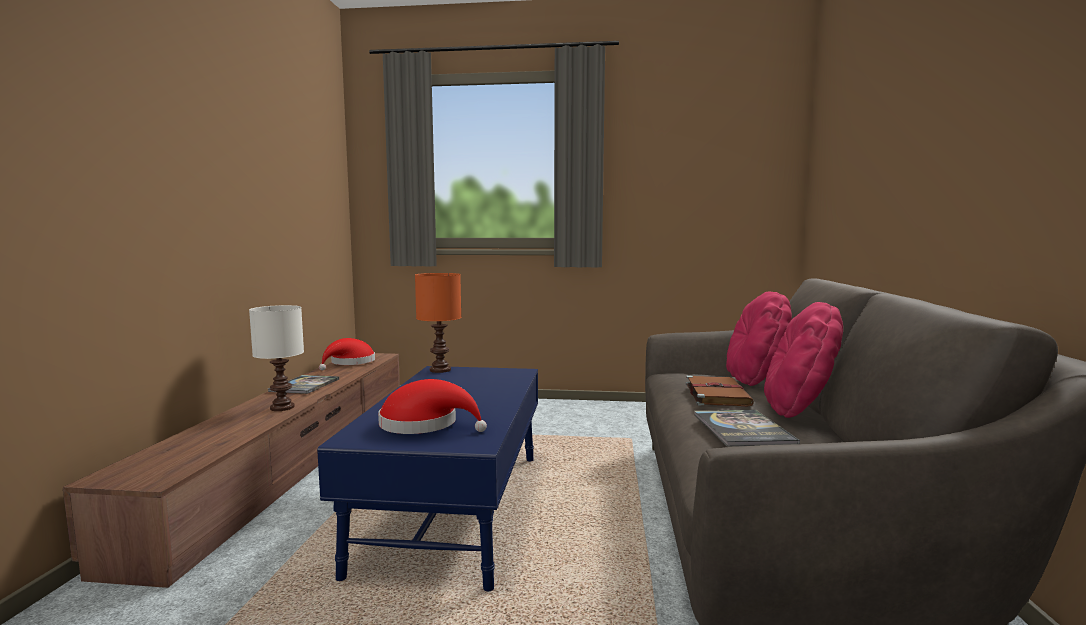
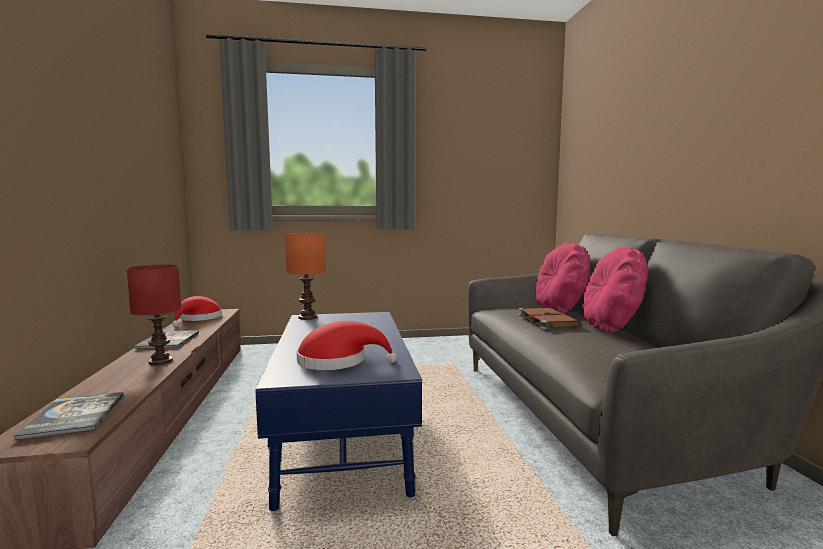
camera: 15 degrees left, 0 degrees up
white table lamp [249,305,304,411] -> red table lamp [126,264,182,365]
book [694,410,800,446] -> book moved to [13,392,124,440]

